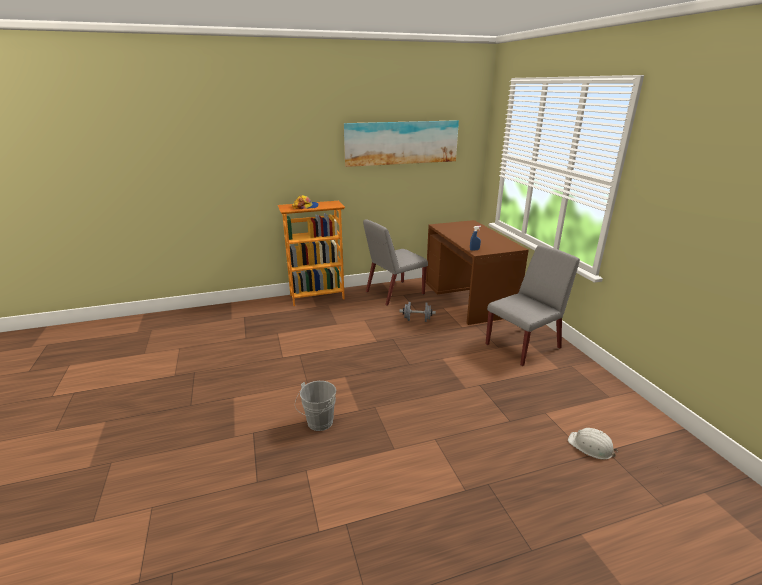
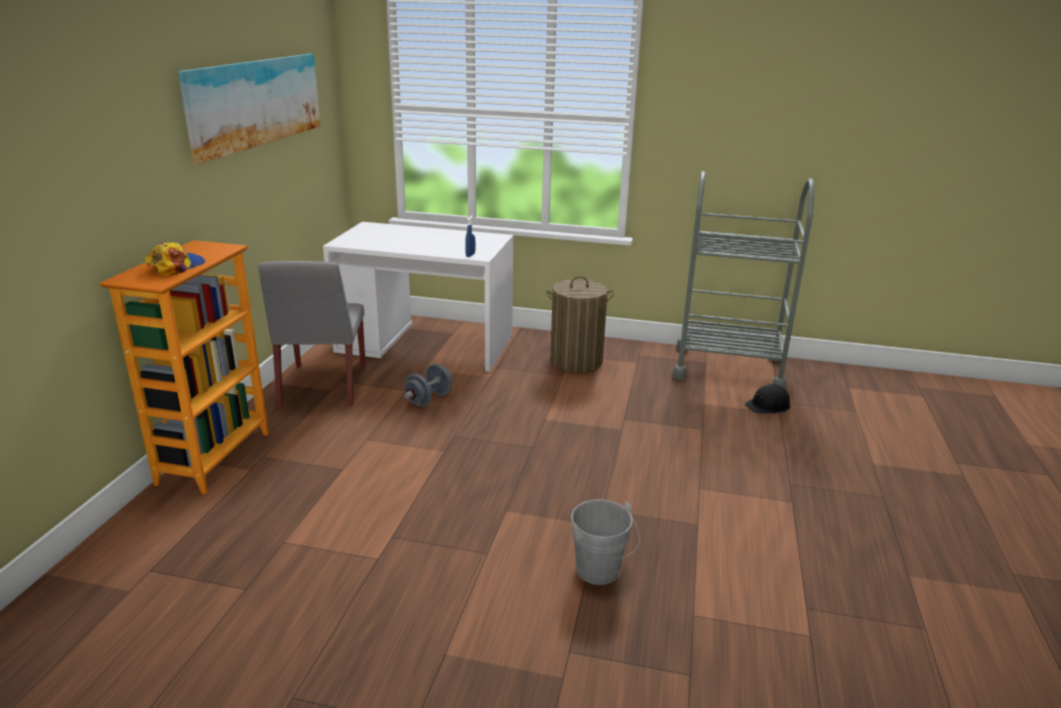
camera: 60 degrees left, 0 degrees up
brown desk [426,220,529,325] -> white desk [323,222,513,372]
grey chair [485,245,580,366] -> laundry basket [546,276,614,372]
white hard hat [568,428,618,460] -> black hard hat [745,384,791,414]
none -> grey cart [673,171,814,389]

